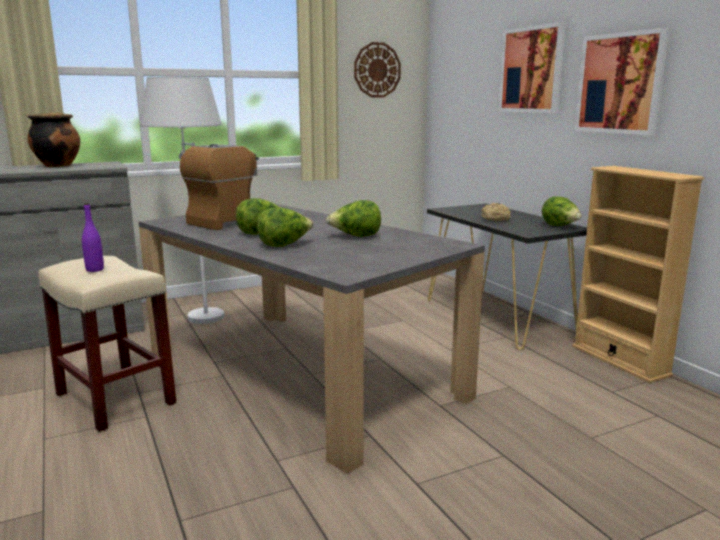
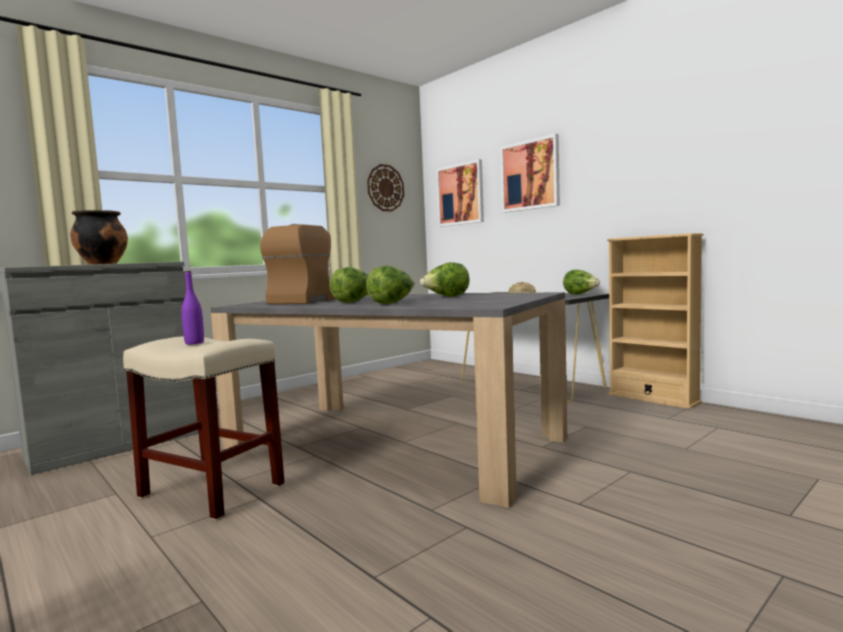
camera: 15 degrees left, 10 degrees down
white floor lamp [140,77,224,324] -> none
picture [574,28,670,136] -> picture moved to [436,159,484,227]

